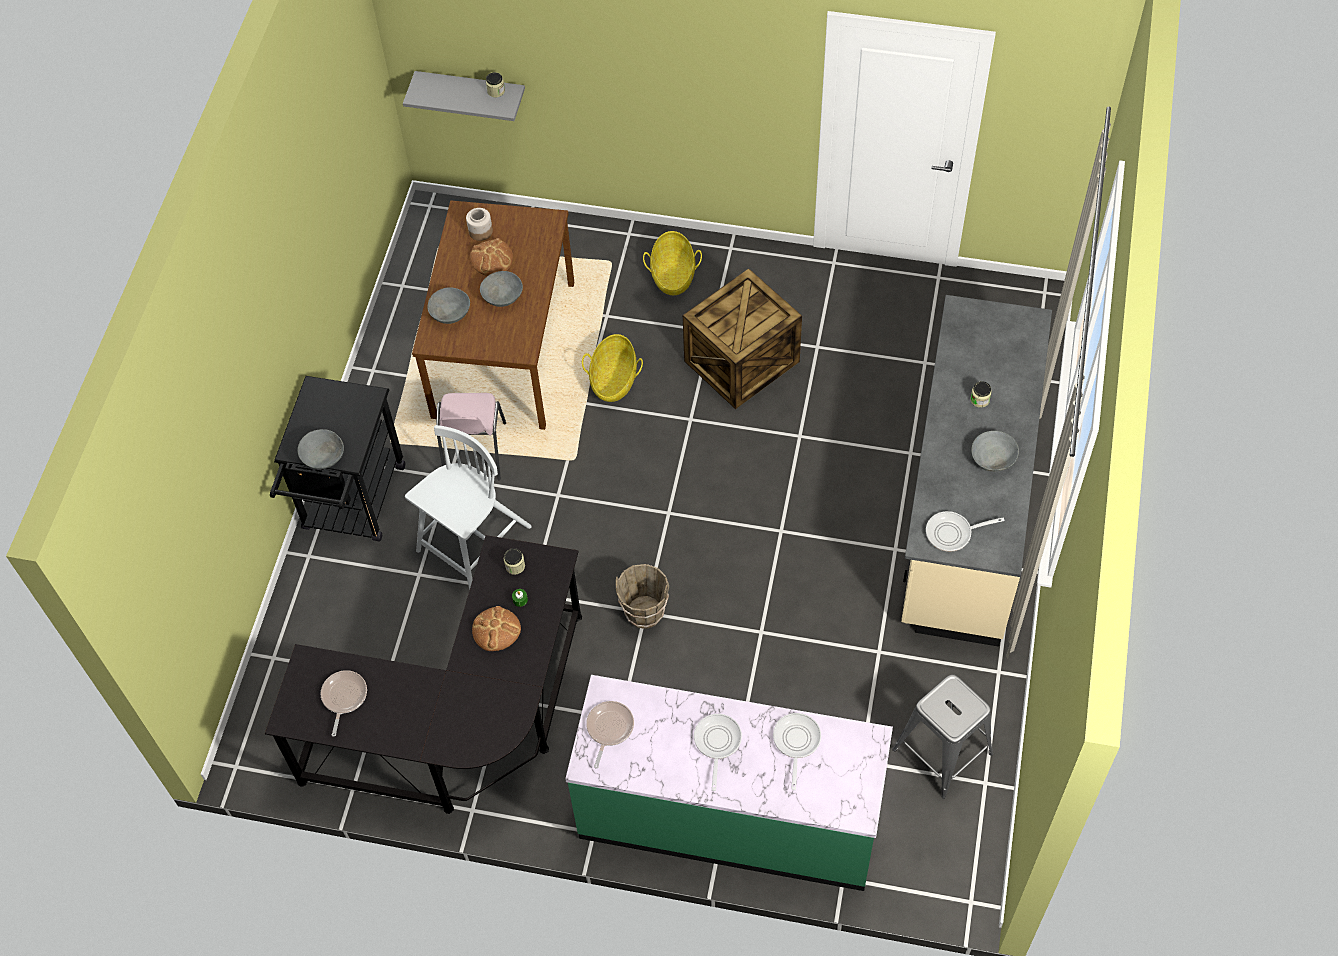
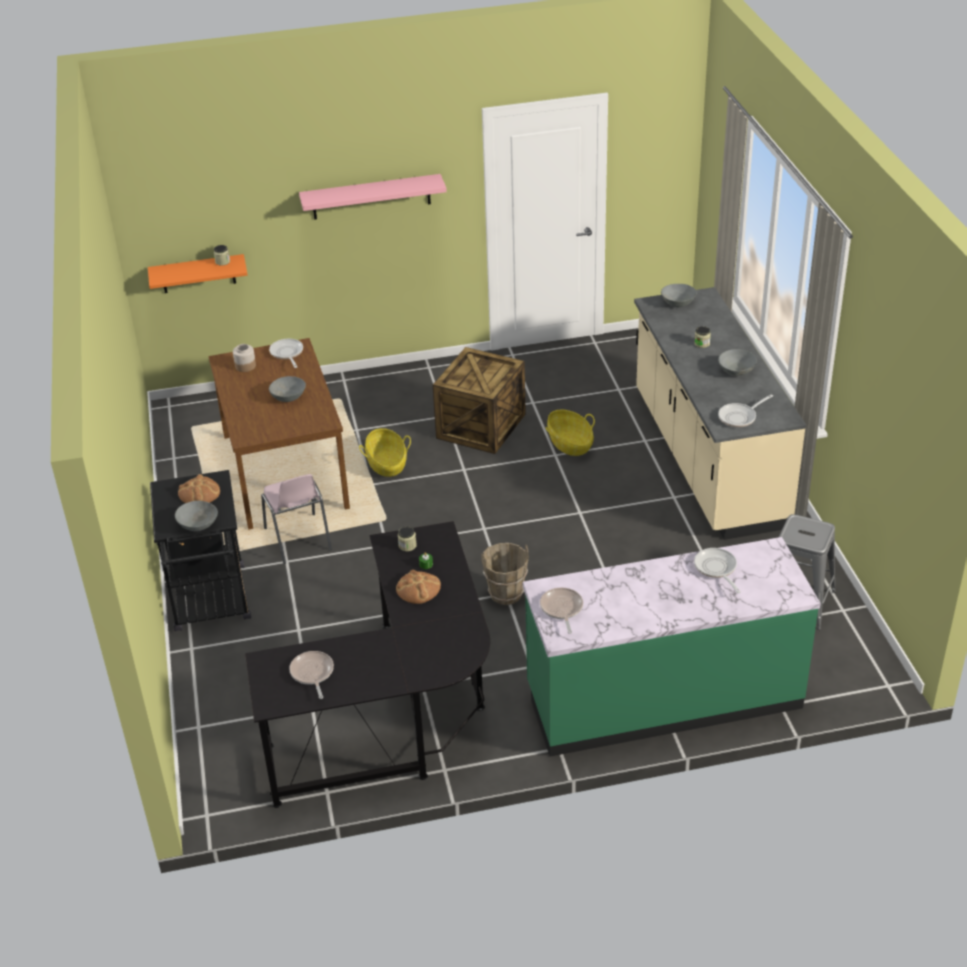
camera: 25 degrees left, 20 degrees down
grey shelf [403,71,525,121] -> orange shelf [148,254,248,293]
white chair [405,425,532,590] -> none
grey bowl [427,287,470,324] -> grey bowl moved to [661,284,697,307]
bread [470,238,513,276] -> bread moved to [178,474,220,503]
basket [643,231,702,295] -> basket moved to [545,410,595,456]
frying pan [694,714,742,791] -> frying pan moved to [269,339,303,368]
none -> pink shelf [299,174,447,220]

